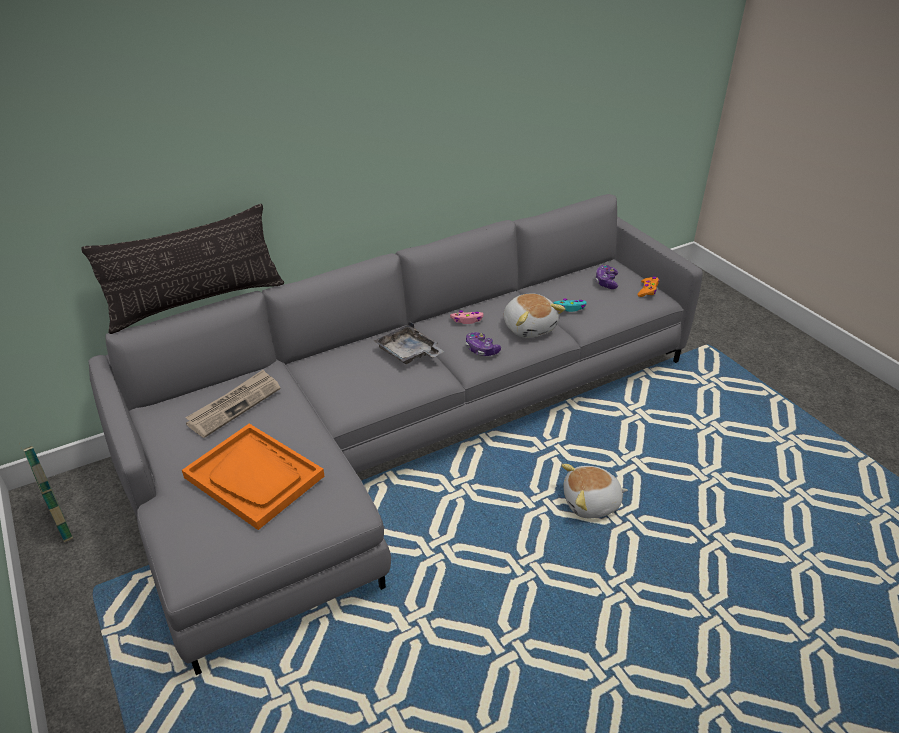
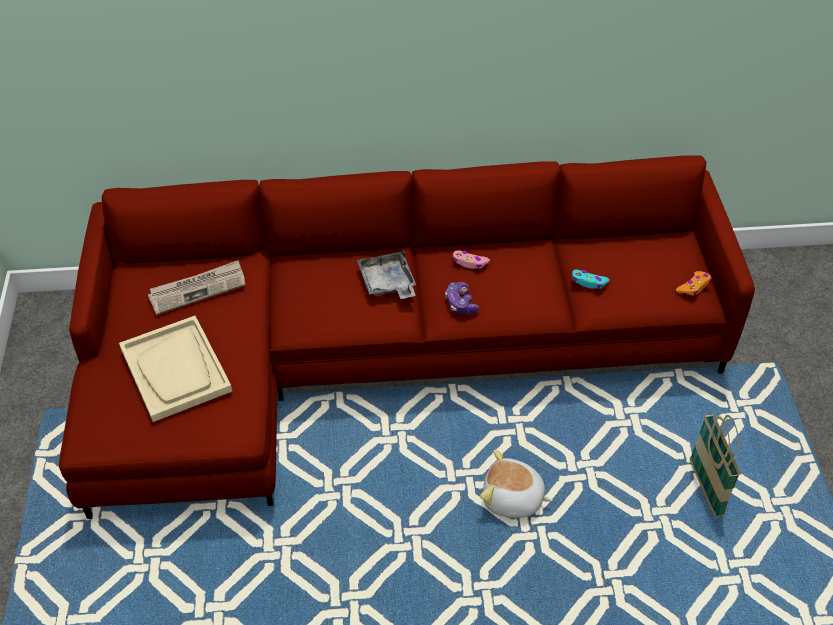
camera: 25 degrees right, 10 degrees up
basket [19,440,73,542] -> basket moved to [690,414,741,517]
pillow [81,204,284,334] -> none
grey sofa [88,194,703,675] -> red sofa [59,155,755,519]
orange tray [182,424,325,530] -> beige tray [119,316,232,422]
plush toy [504,293,565,338] -> none
game controller [595,265,618,289] -> none

